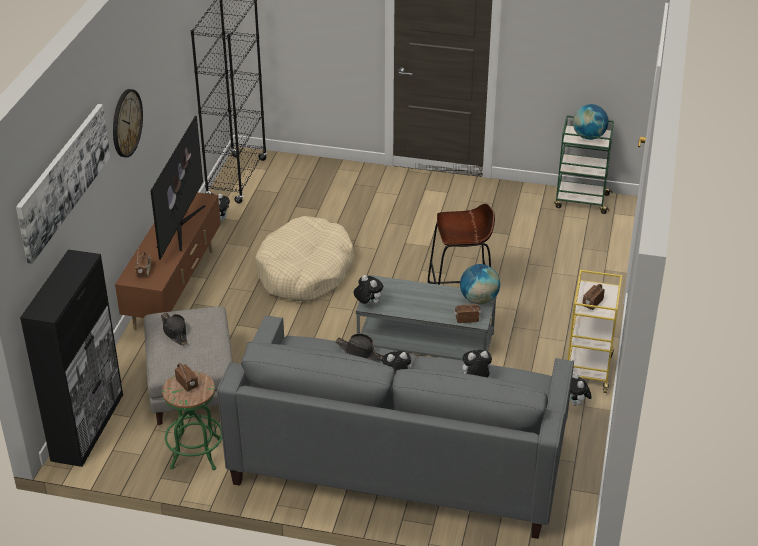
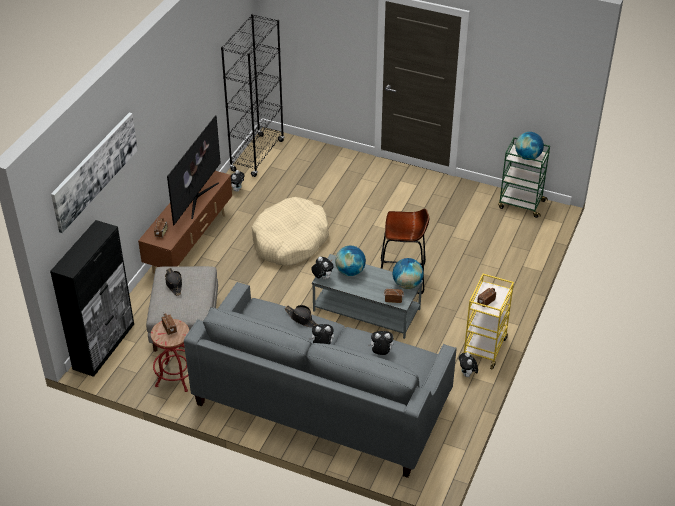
camera: 10 degrees right, 5 degrees up
wall clock [113,89,143,157] -> none
green stool [162,371,222,470] -> red stool [151,319,189,392]
none -> globe [335,246,366,276]

